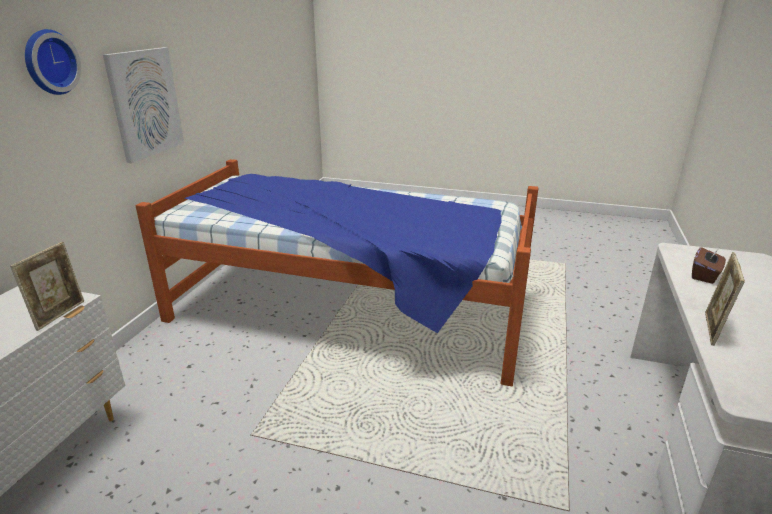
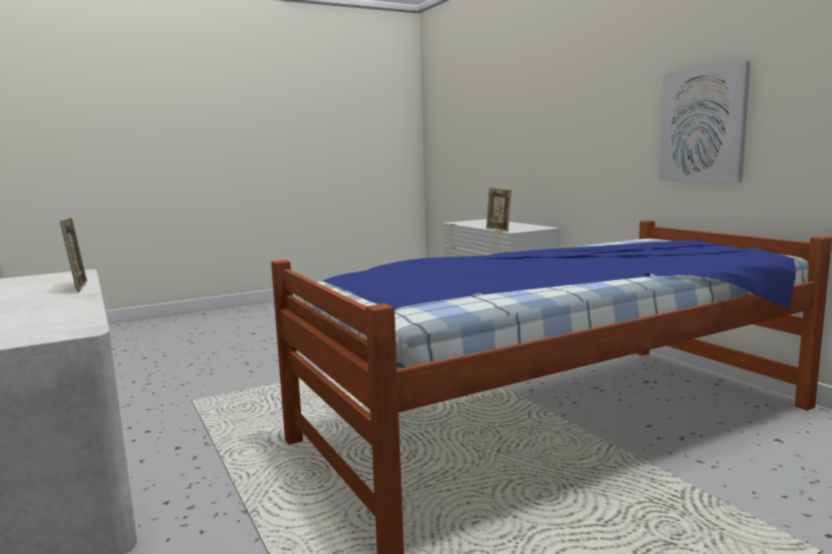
camera: 135 degrees right, 15 degrees down
wall clock [25,29,81,95] -> none
brown tissue box [692,247,726,284] -> none

